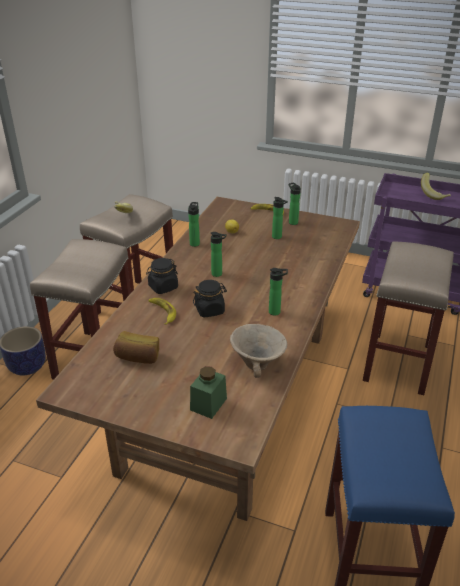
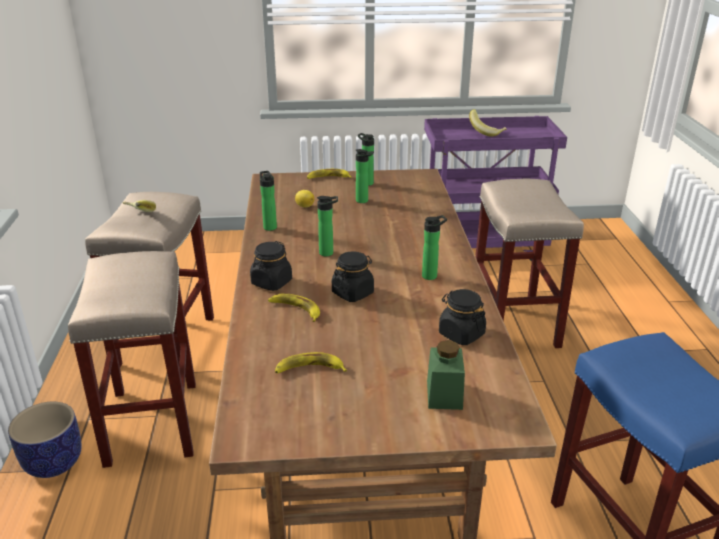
camera: 25 degrees left, 5 degrees down
bread [113,331,159,364] -> banana [275,352,347,373]
beige bowl [230,324,287,378] -> black jar [439,289,486,345]

